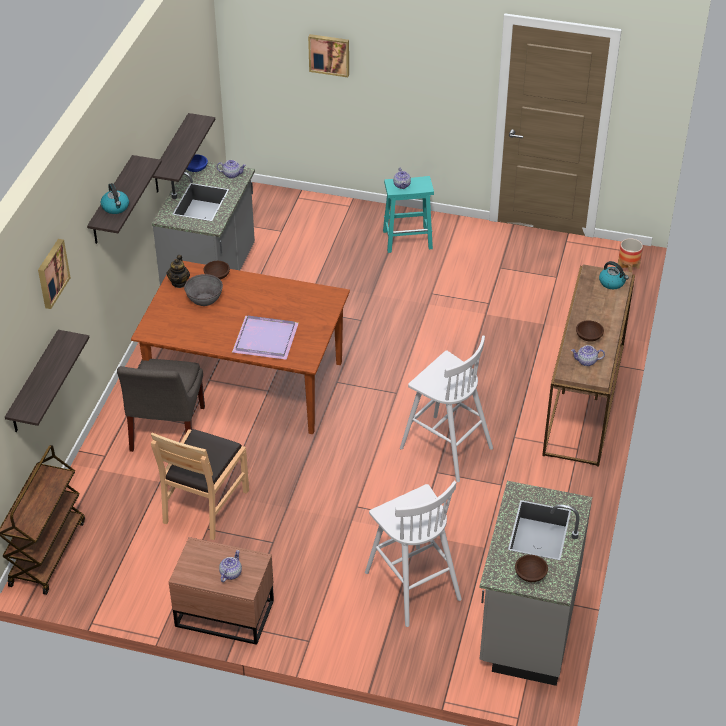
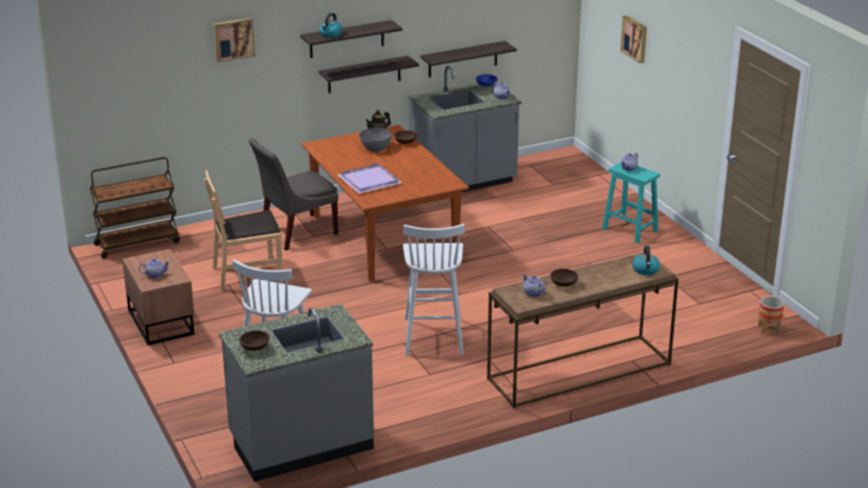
camera: 50 degrees right, 15 degrees down
shelf [5,330,90,432] -> shelf moved to [319,56,419,93]

